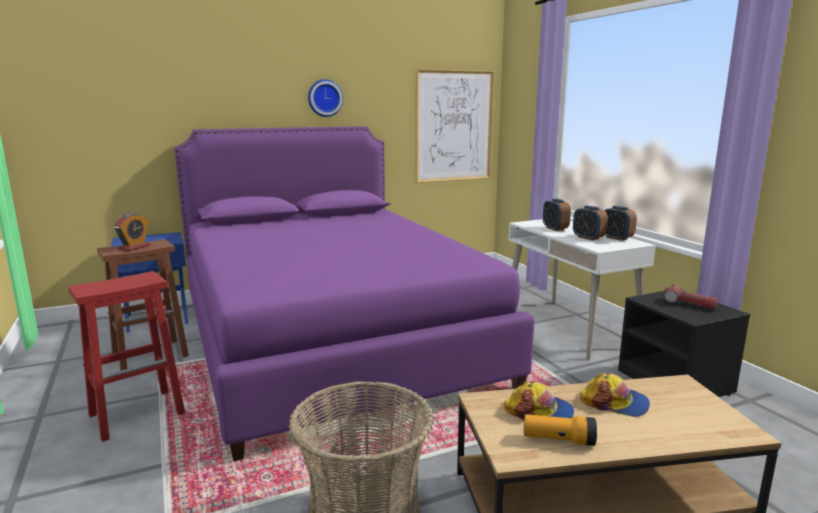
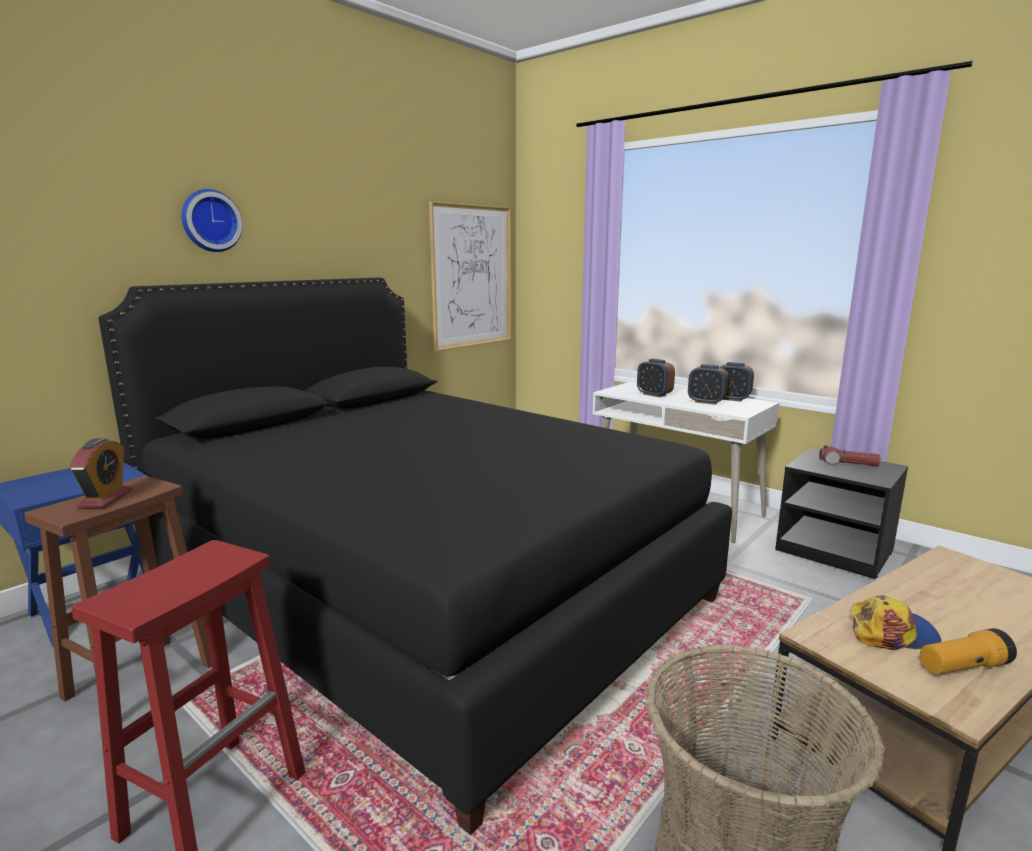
camera: 25 degrees left, 0 degrees up
purple bed [174,126,535,461] -> black bed [99,278,732,835]
wall clock [308,79,343,117] -> wall clock moved to [181,189,243,252]
cap [580,373,650,417] -> none

